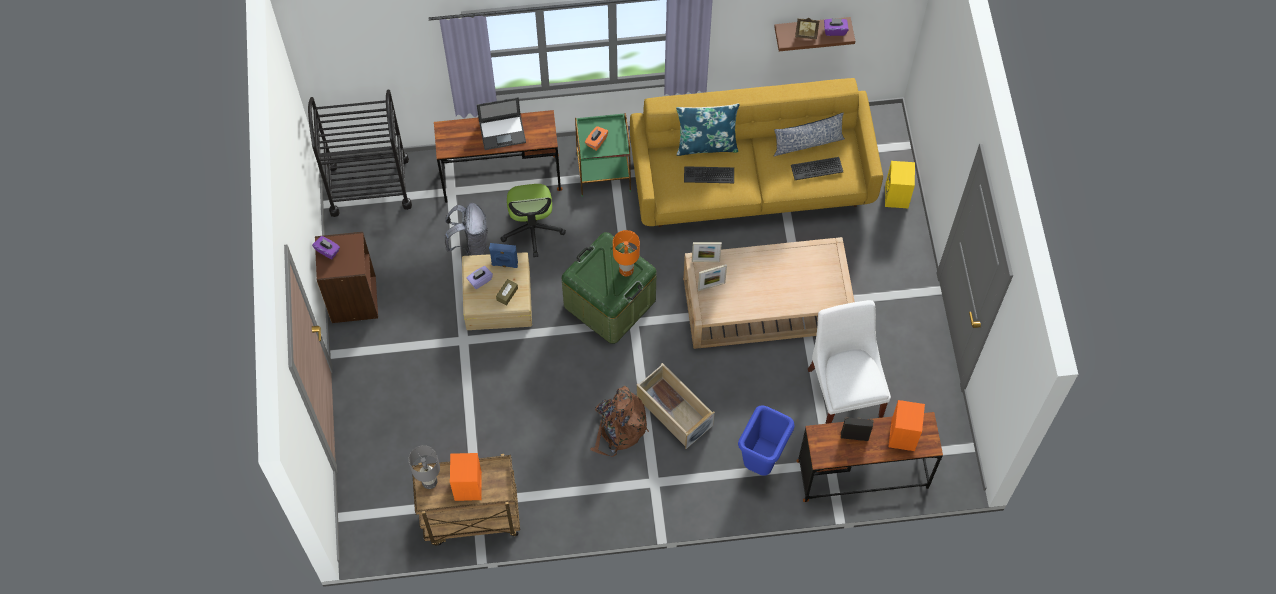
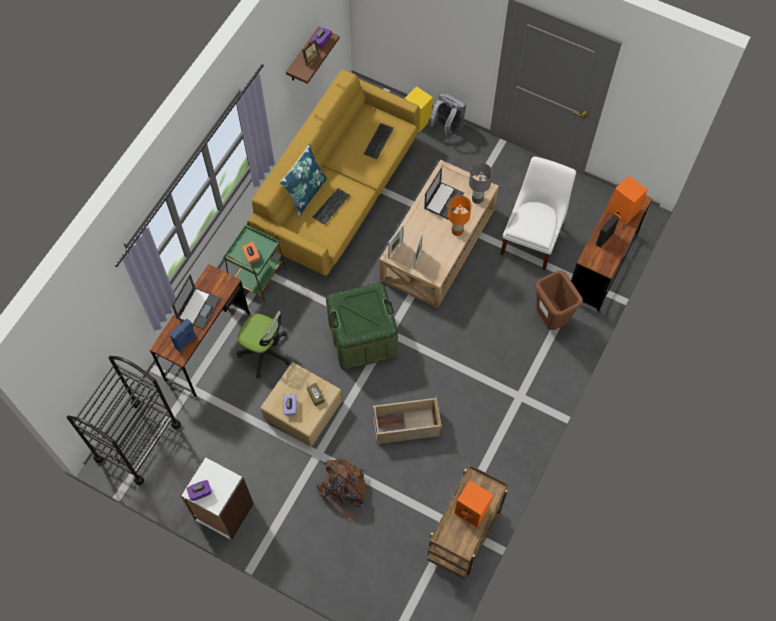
camera: 55 degrees left, 0 degrees up
brown bookcase [315,232,378,323] -> white bookcase [180,457,254,540]
grey table lamp [408,445,440,489] -> grey table lamp moved to [469,163,492,204]
grey backpack [444,203,488,256] -> grey backpack moved to [427,93,466,140]
blue speaker [489,243,518,268] -> blue speaker moved to [169,318,196,352]
brown backpack [590,386,649,457] -> brown backpack moved to [316,459,366,522]
orange table lamp [613,230,640,276] -> orange table lamp moved to [448,195,472,236]
beige storage box [637,363,715,449] -> beige storage box moved to [373,396,442,444]
blue trash can [738,406,795,476] -> brown trash can [535,271,583,330]
pillow [774,113,845,157] -> none
white chair [808,300,891,424] -> white chair turned 90 degrees clockwise [500,156,576,270]
none -> laptop [424,167,464,220]

